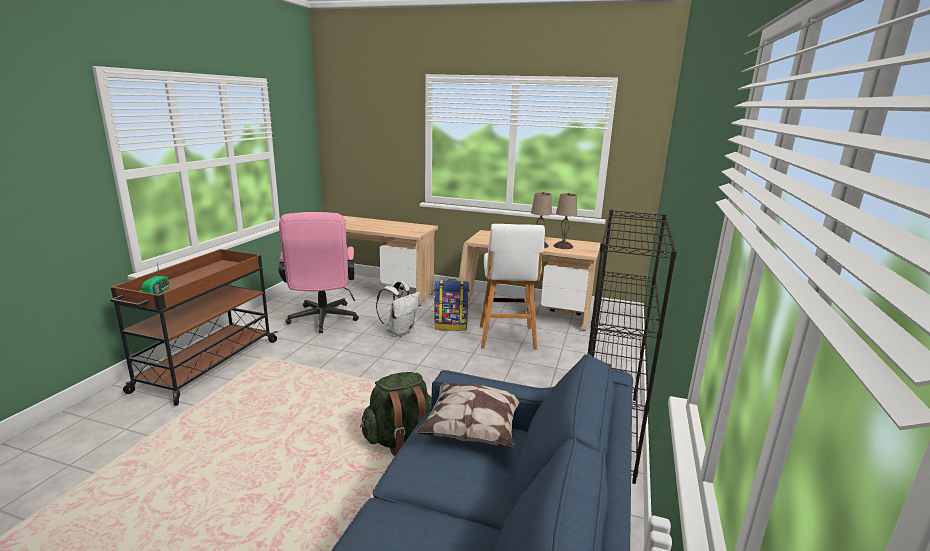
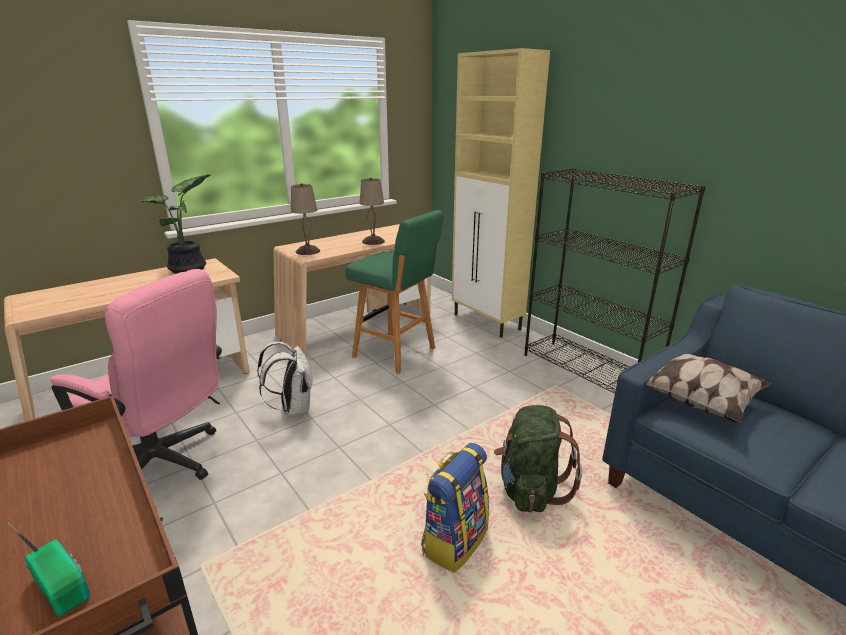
camera: 55 degrees left, 5 degrees up
backpack [434,279,469,331] -> backpack moved to [421,443,489,573]
white stool [480,224,545,350] -> green stool [345,210,444,374]
beige table lamp [554,193,577,249] -> beige table lamp moved to [291,183,320,255]
none -> potted plant [137,174,211,274]
none -> beige cabinet [452,48,550,338]

